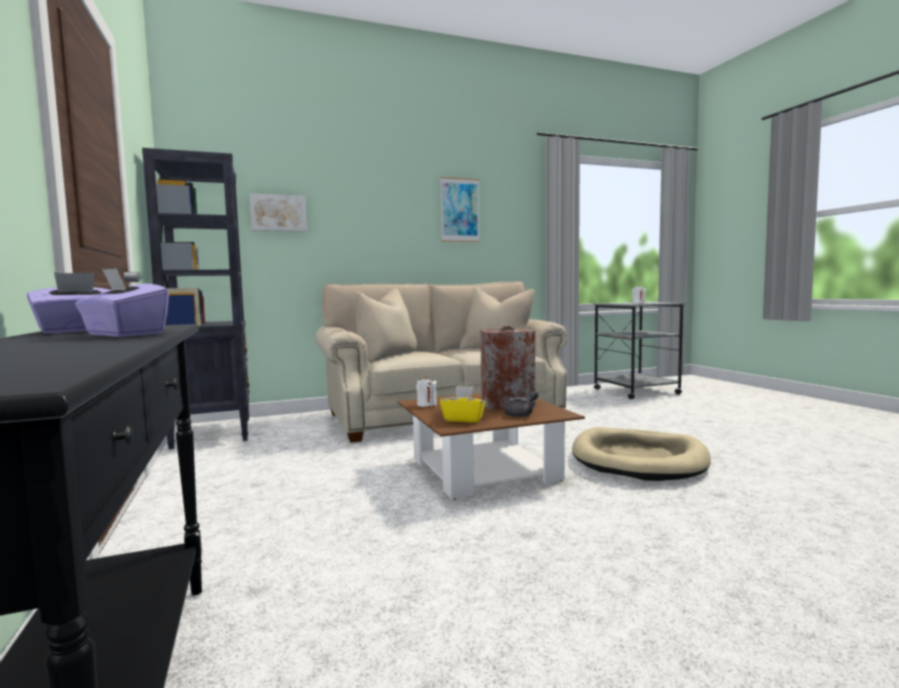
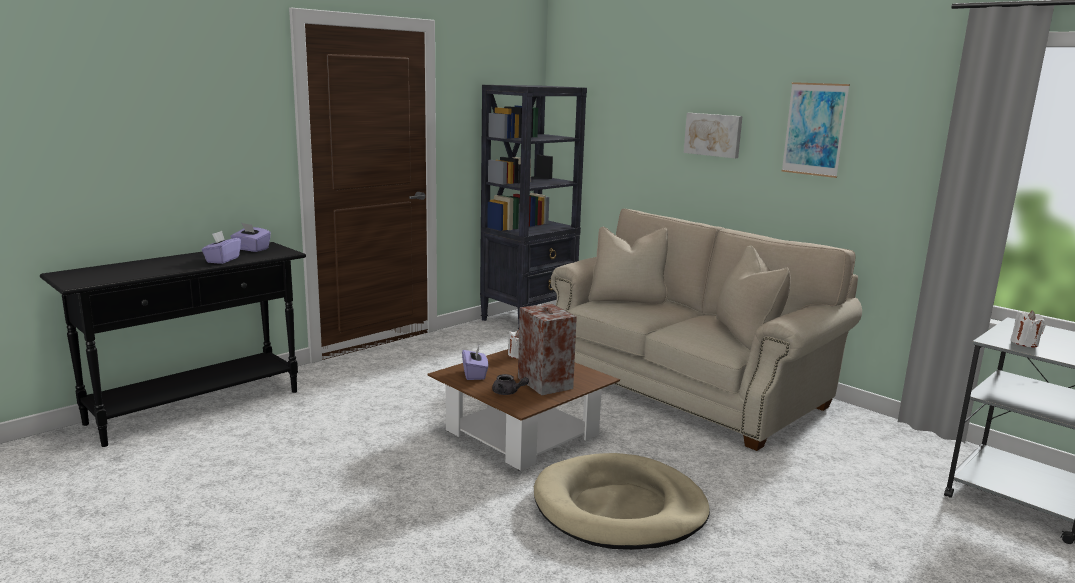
camera: 65 degrees right, 10 degrees up
picture [249,193,307,232] -> picture moved to [684,113,742,158]
yellow tissue box [440,386,486,423] -> purple tissue box [462,346,488,380]

